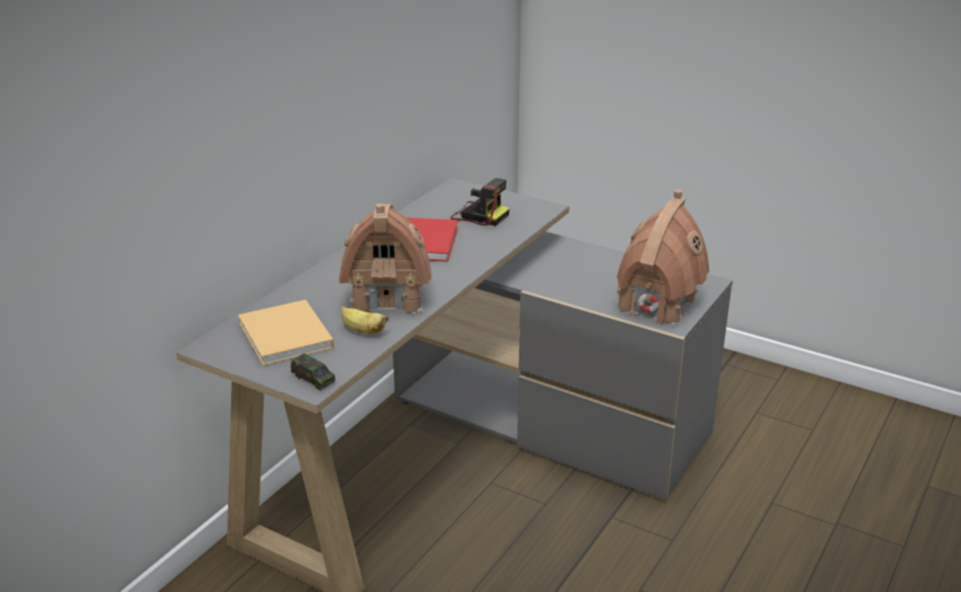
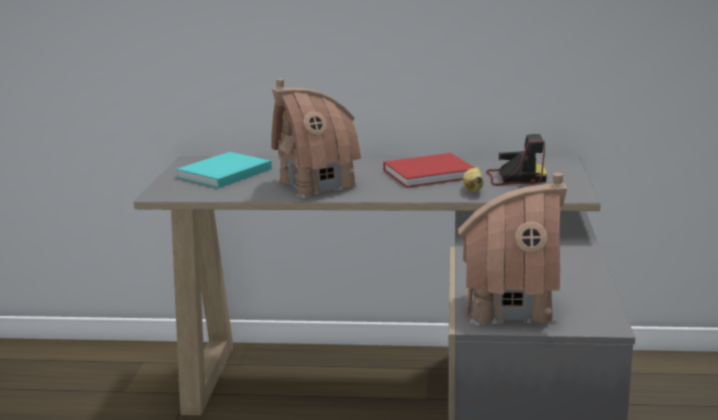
camera: 65 degrees right, 10 degrees down
beige book [238,300,334,366] -> turquoise book [176,152,272,188]
toy car [291,354,335,390] -> none
banana [341,307,389,334] -> banana moved to [463,167,484,192]
camera [450,178,510,226] -> camera turned 90 degrees counterclockwise [486,134,547,186]

